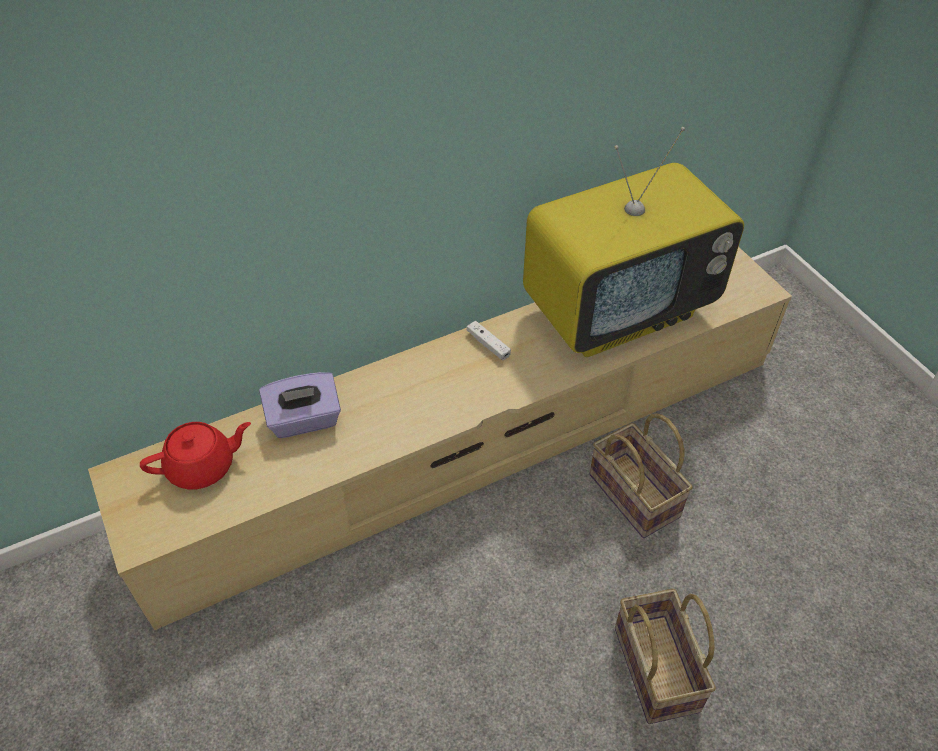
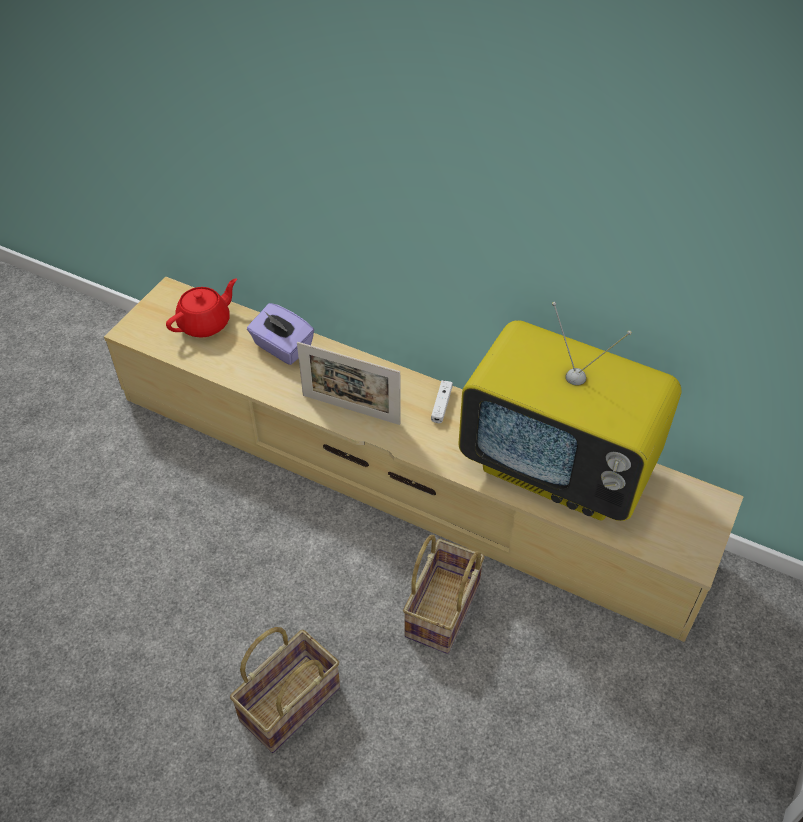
camera: 55 degrees right, 0 degrees up
red teapot [140,422,251,489] -> red teapot turned 75 degrees counterclockwise [166,278,237,337]
none -> picture frame [297,342,400,425]

